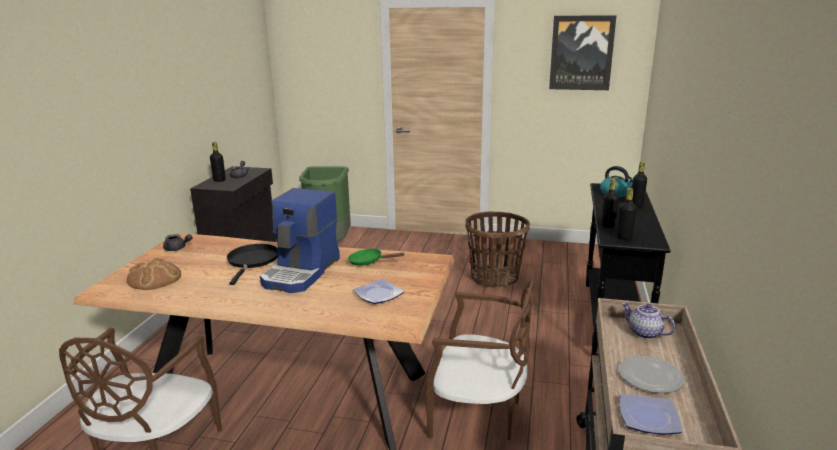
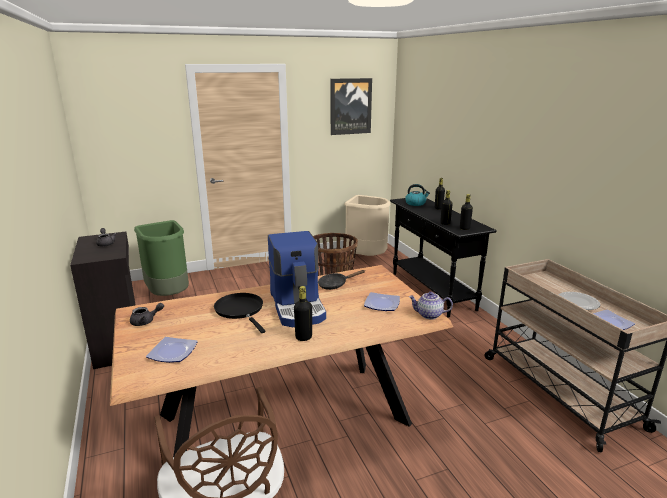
camera: 35 degrees left, 0 degrees up
bread [127,258,181,290] -> plate [146,337,198,363]
black bottle [210,142,226,182] -> black bottle moved to [294,286,312,341]
green frying pan [348,249,405,266] -> black frying pan [318,270,365,290]
brown chair [425,280,534,440] -> none
teapot [621,303,675,339] -> teapot moved to [409,292,453,320]
none -> beige trash can [344,195,391,256]

